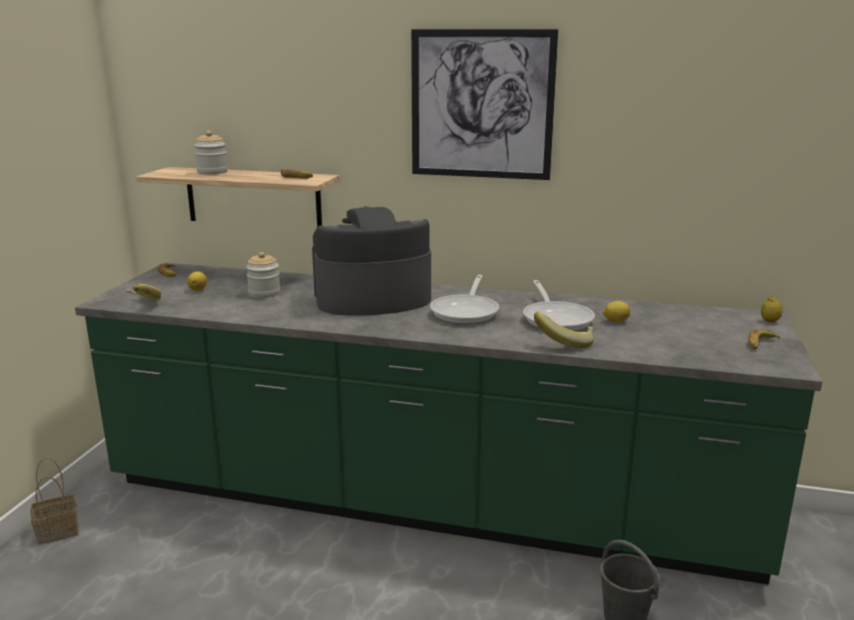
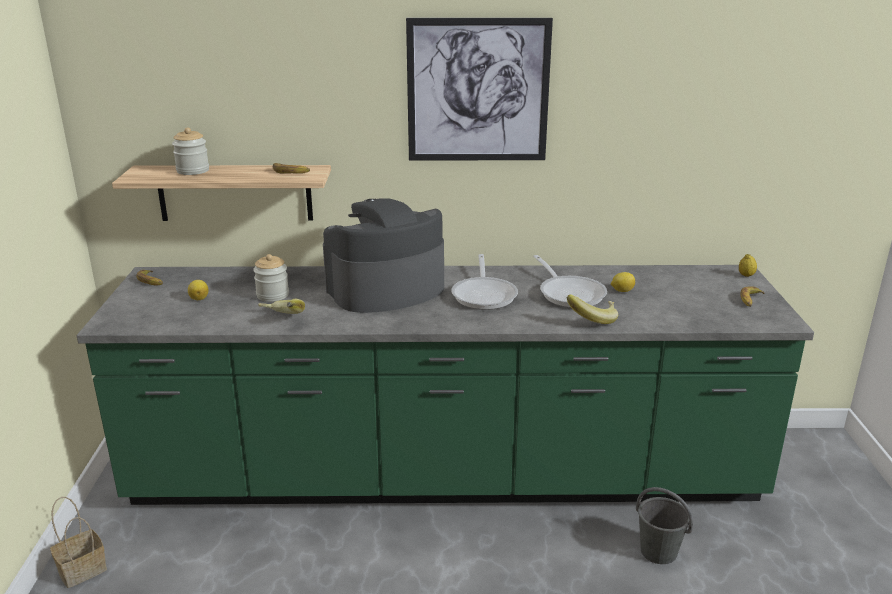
camera: 15 degrees left, 5 degrees up
banana [126,284,161,302] -> banana moved to [258,299,305,314]

